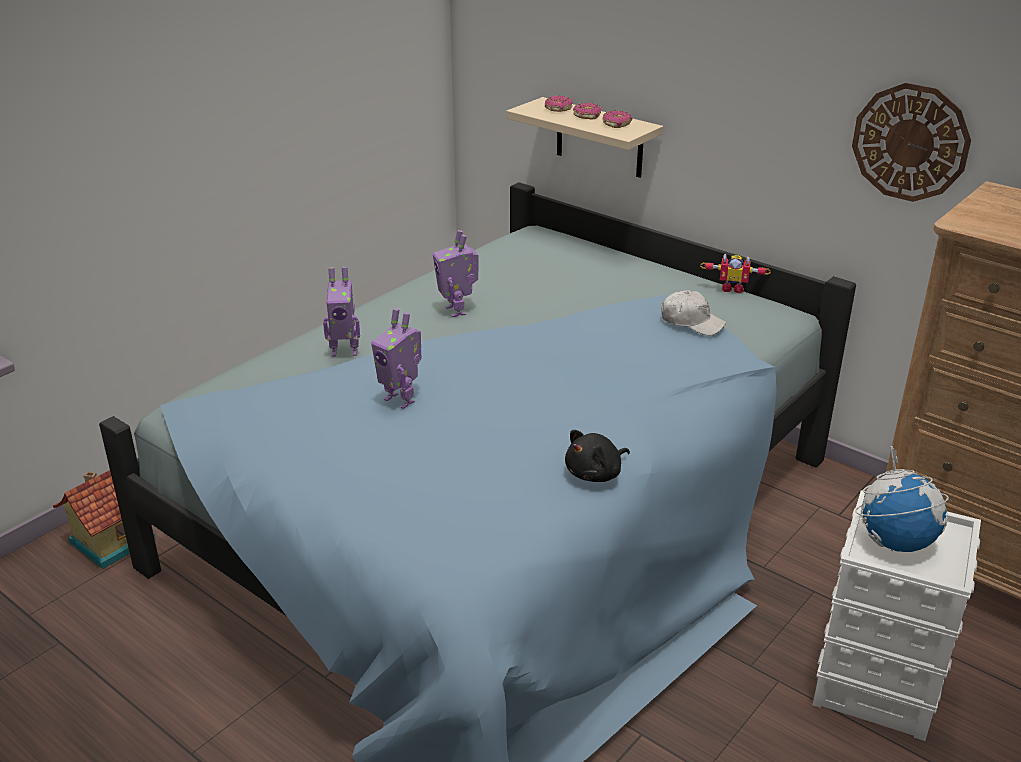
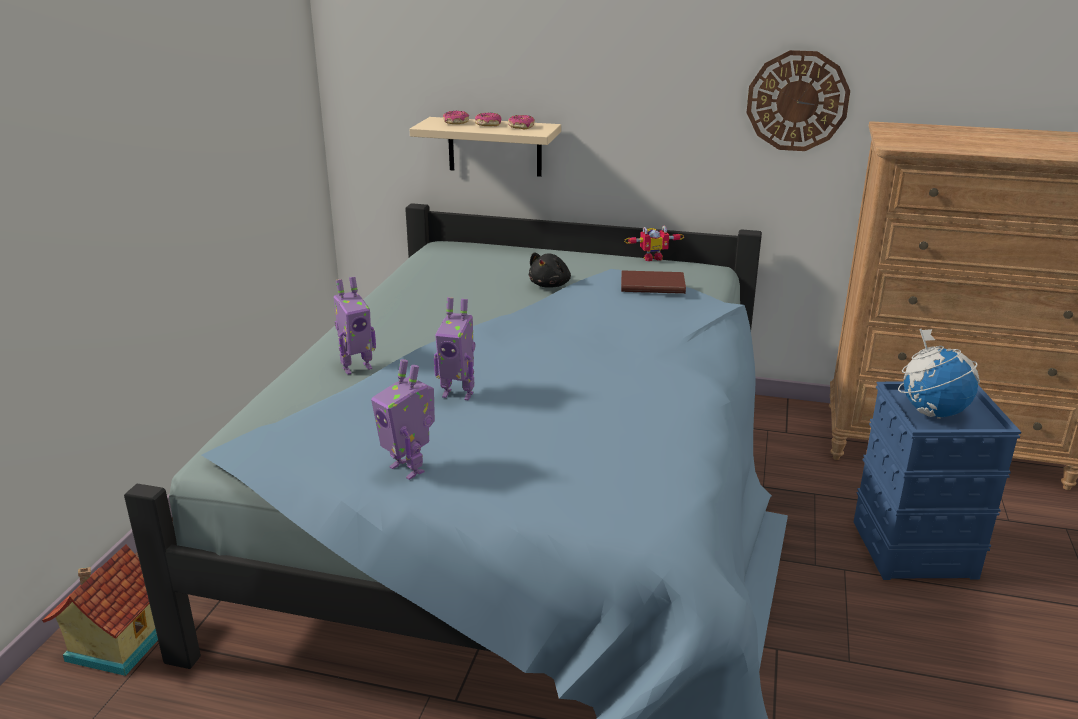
camera: 25 degrees left, 5 degrees down
toy robot [433,230,479,317] -> toy robot moved to [371,359,435,480]
black plush toy [565,430,630,482] -> black plush toy moved to [529,252,571,288]
white cap [661,290,726,336] -> brown book [621,270,686,294]
white storage box [813,490,981,741] -> blue storage box [854,382,1021,580]

